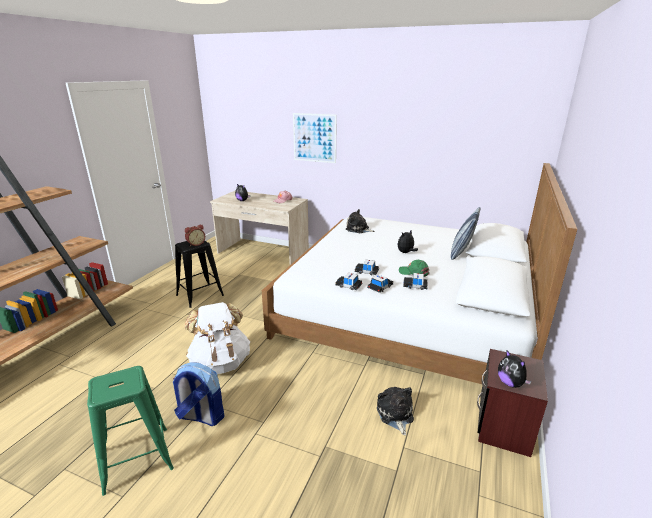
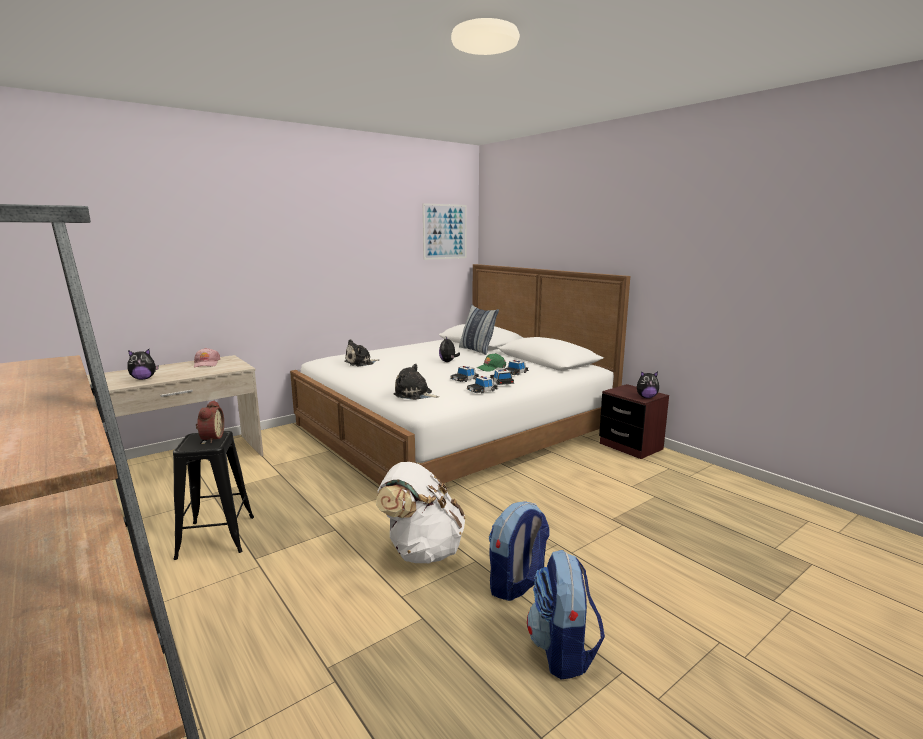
camera: 60 degrees left, 10 degrees down
green stool [87,366,174,496] -> backpack [527,550,605,679]
picture [293,113,337,163] -> picture moved to [423,203,467,260]
plush toy [377,387,414,435] -> plush toy moved to [394,364,440,400]

